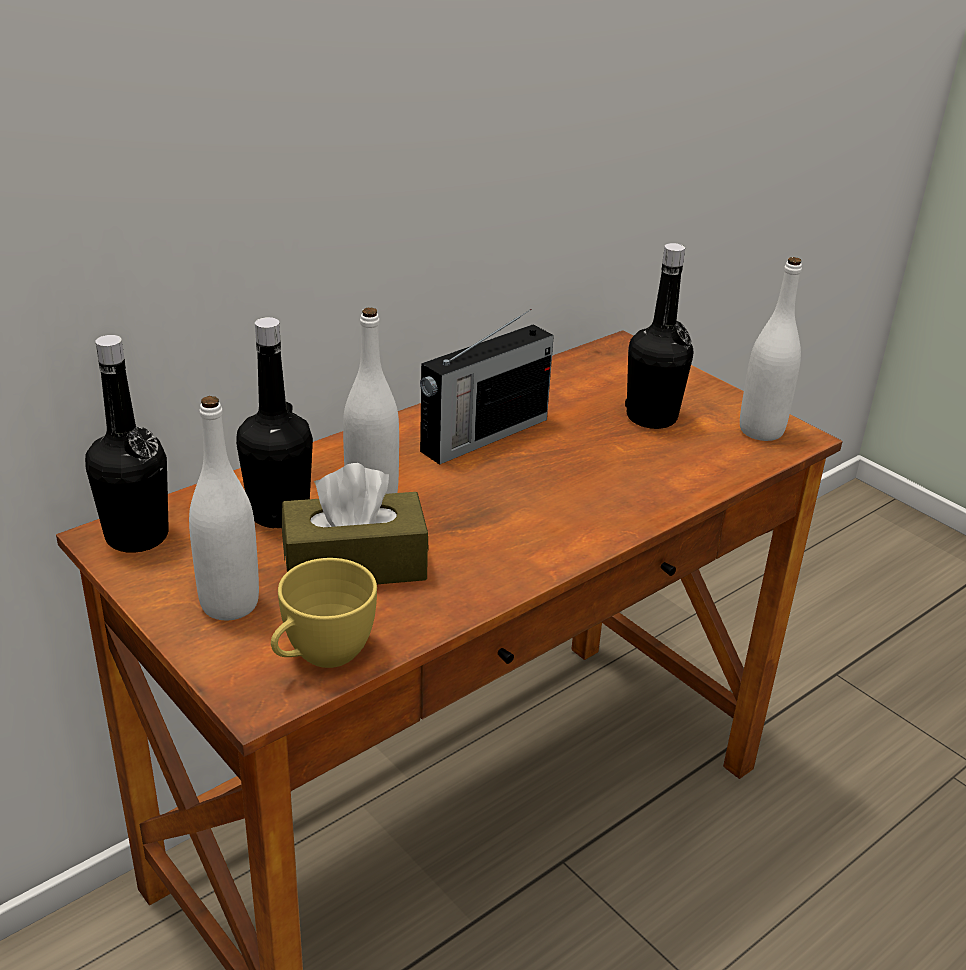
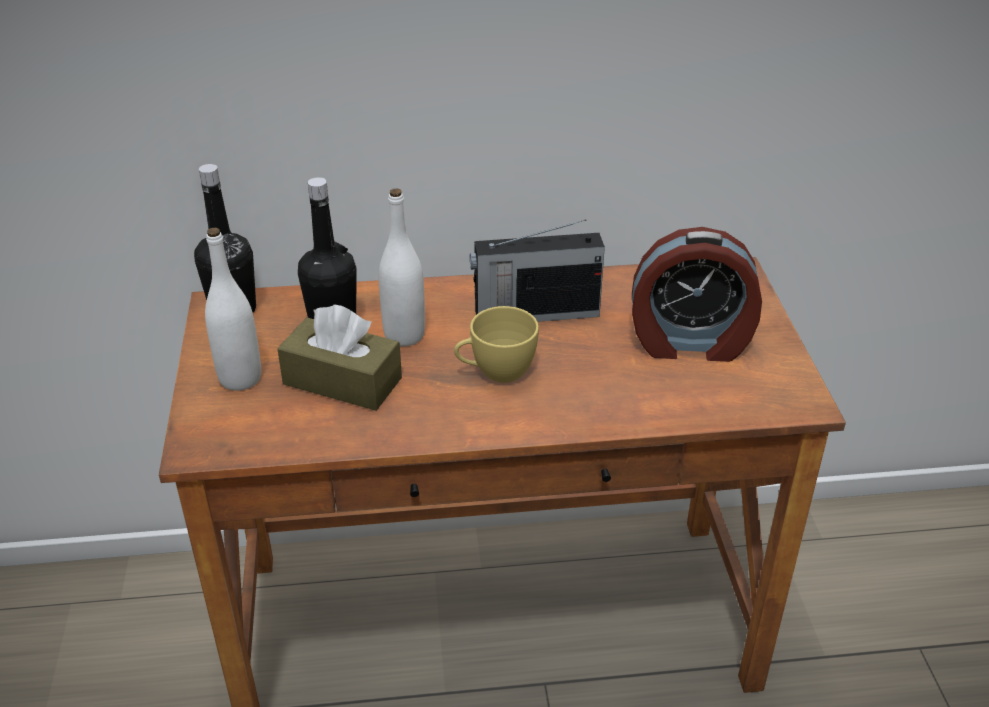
camera: 35 degrees right, 5 degrees up
yellow cup [271,558,377,668] -> yellow cup moved to [454,306,539,383]
black bottle [625,243,693,429] -> alarm clock [632,227,762,362]
white bottle [740,257,802,441] -> none

